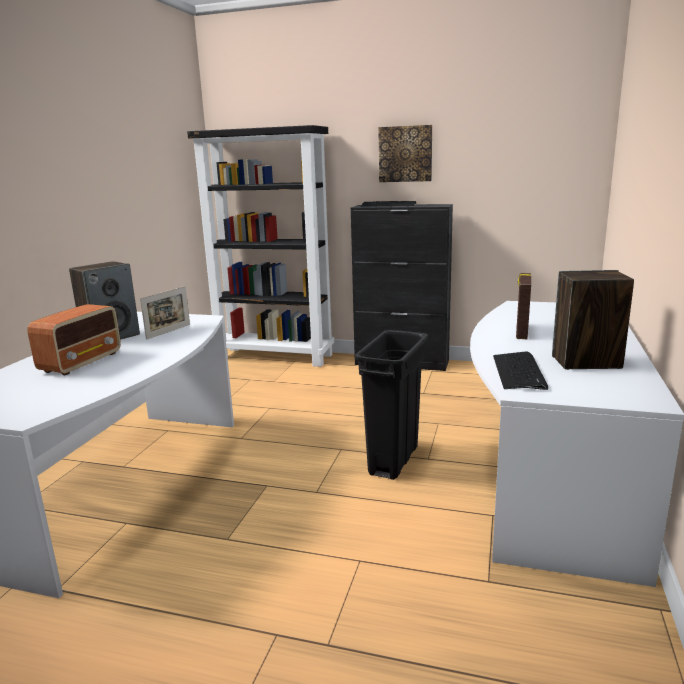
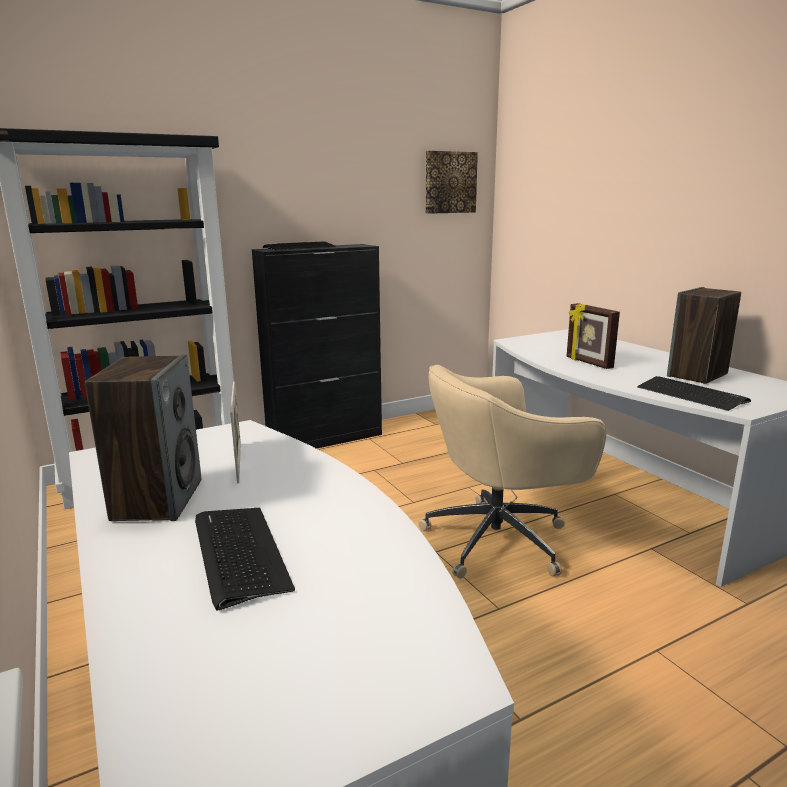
camera: 45 degrees left, 0 degrees up
radio [27,304,121,375] -> keyboard [195,508,295,611]
black trash can [355,330,428,480] -> beige office chair [418,364,606,579]
picture [378,125,432,182] -> picture moved to [425,151,478,214]

